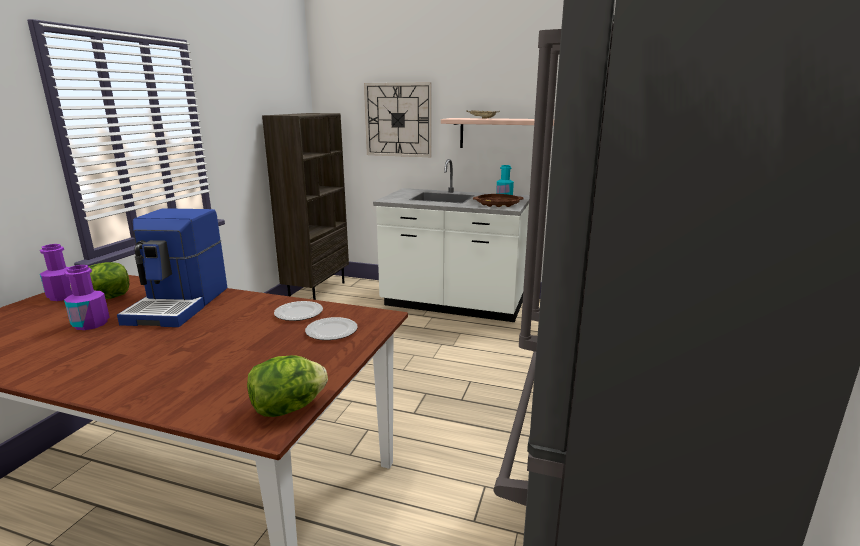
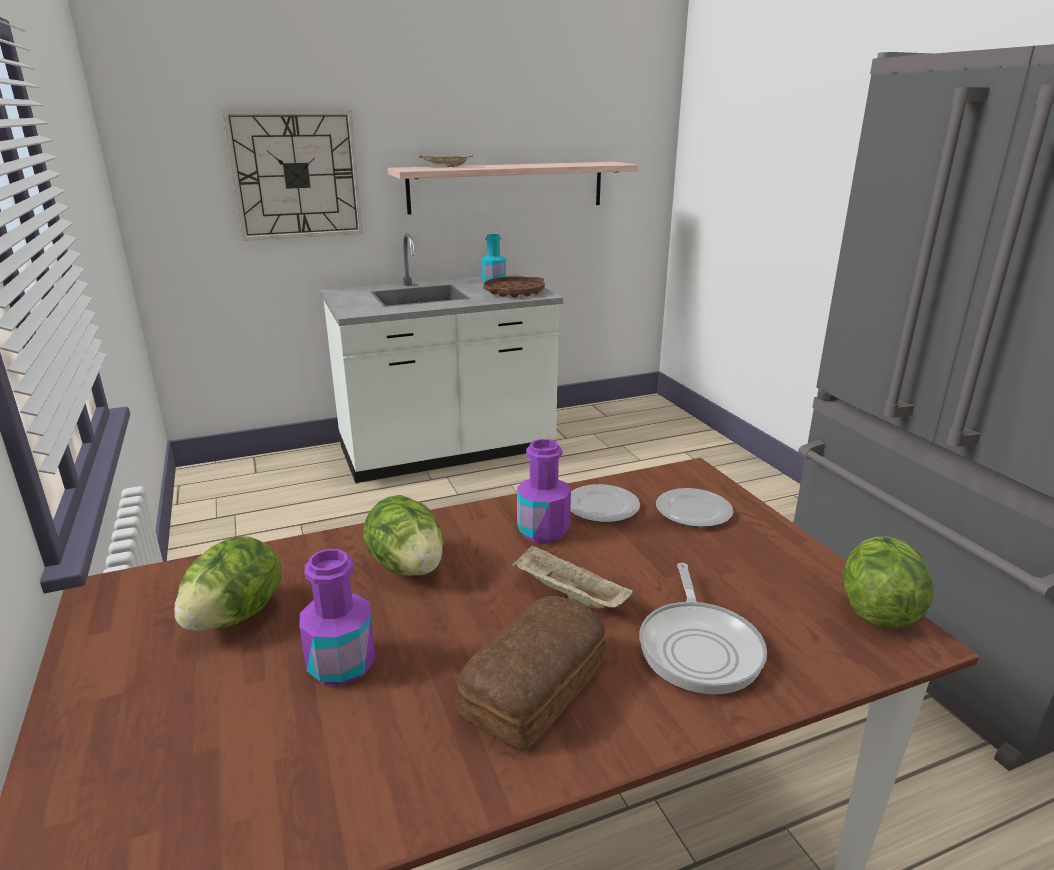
camera: 40 degrees left, 5 degrees up
purple bottle [40,244,73,301] -> purple bottle moved to [517,439,571,543]
coffee machine [117,208,227,327] -> lettuce [363,495,443,576]
brown bookcase [262,113,349,300] -> none
none -> bread [455,596,606,751]
none -> beige tray [512,544,633,609]
none -> frying pan [639,563,767,694]

